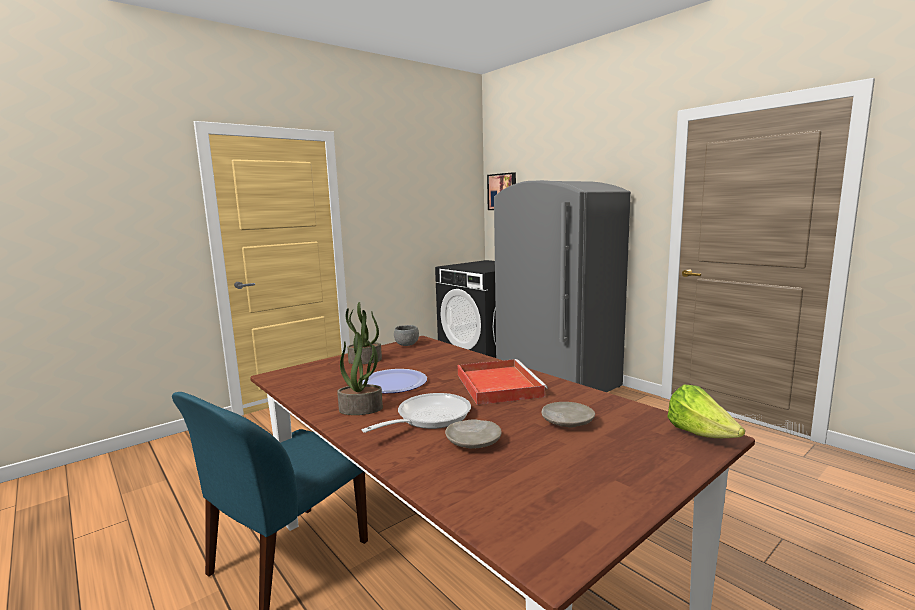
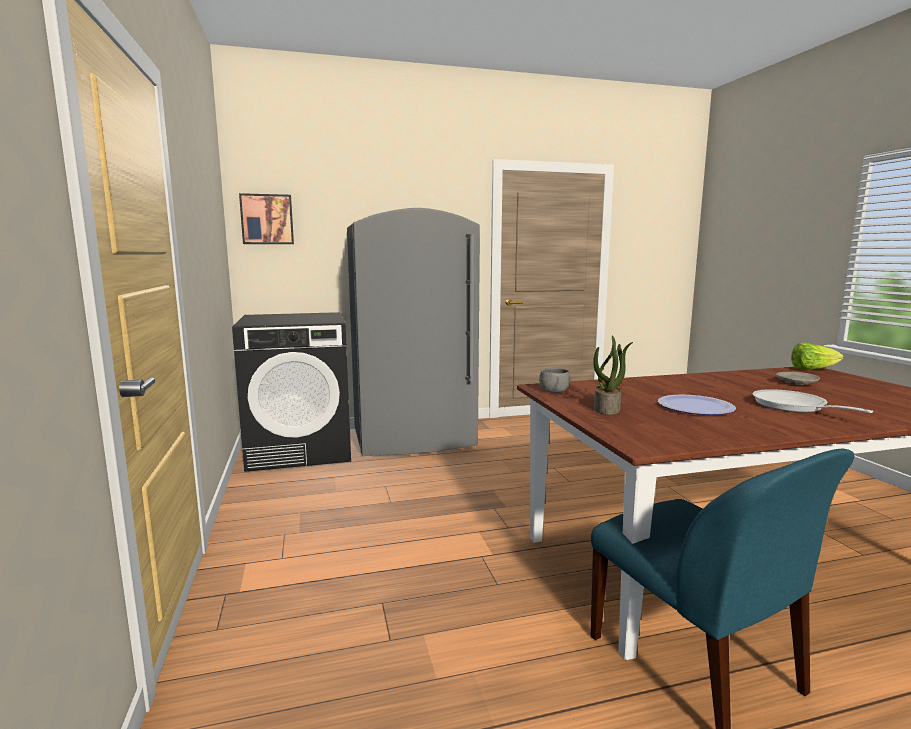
camera: 65 degrees left, 0 degrees up
potted plant [337,332,383,415] -> none
beige plate [445,419,502,449] -> none
red tray [458,359,548,405] -> none

